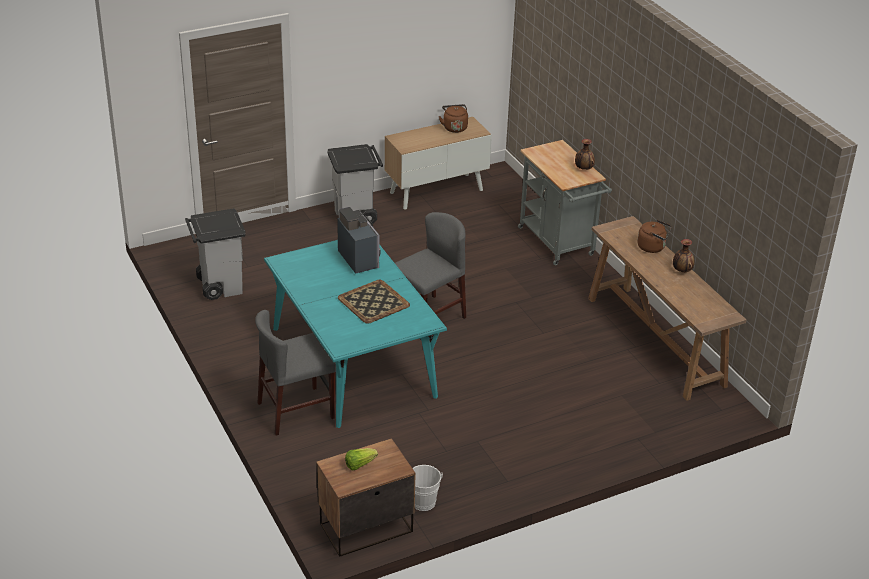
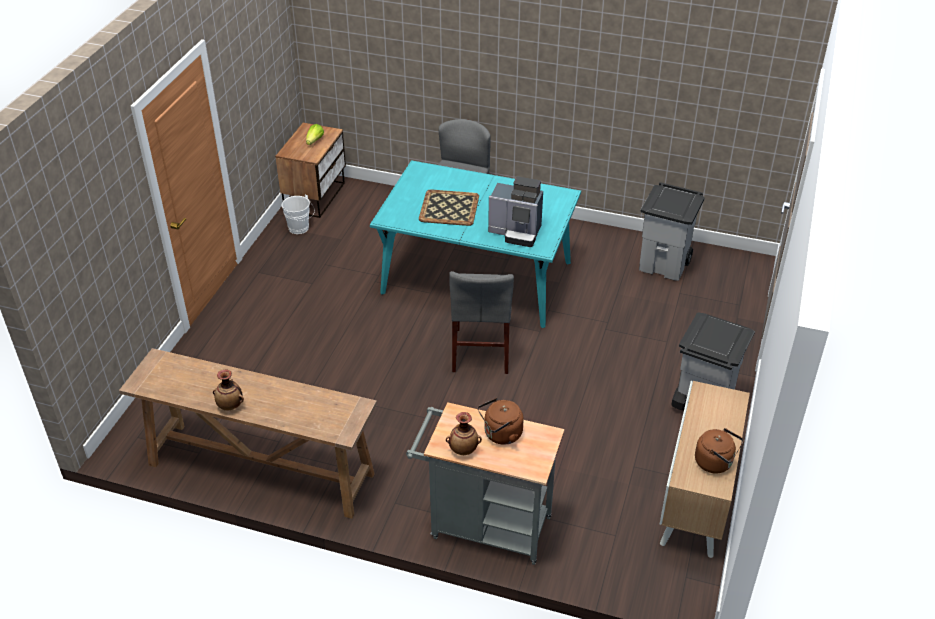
camera: 135 degrees right, 5 degrees up
brown kettle [638,220,672,253] -> brown kettle moved to [478,398,524,445]

